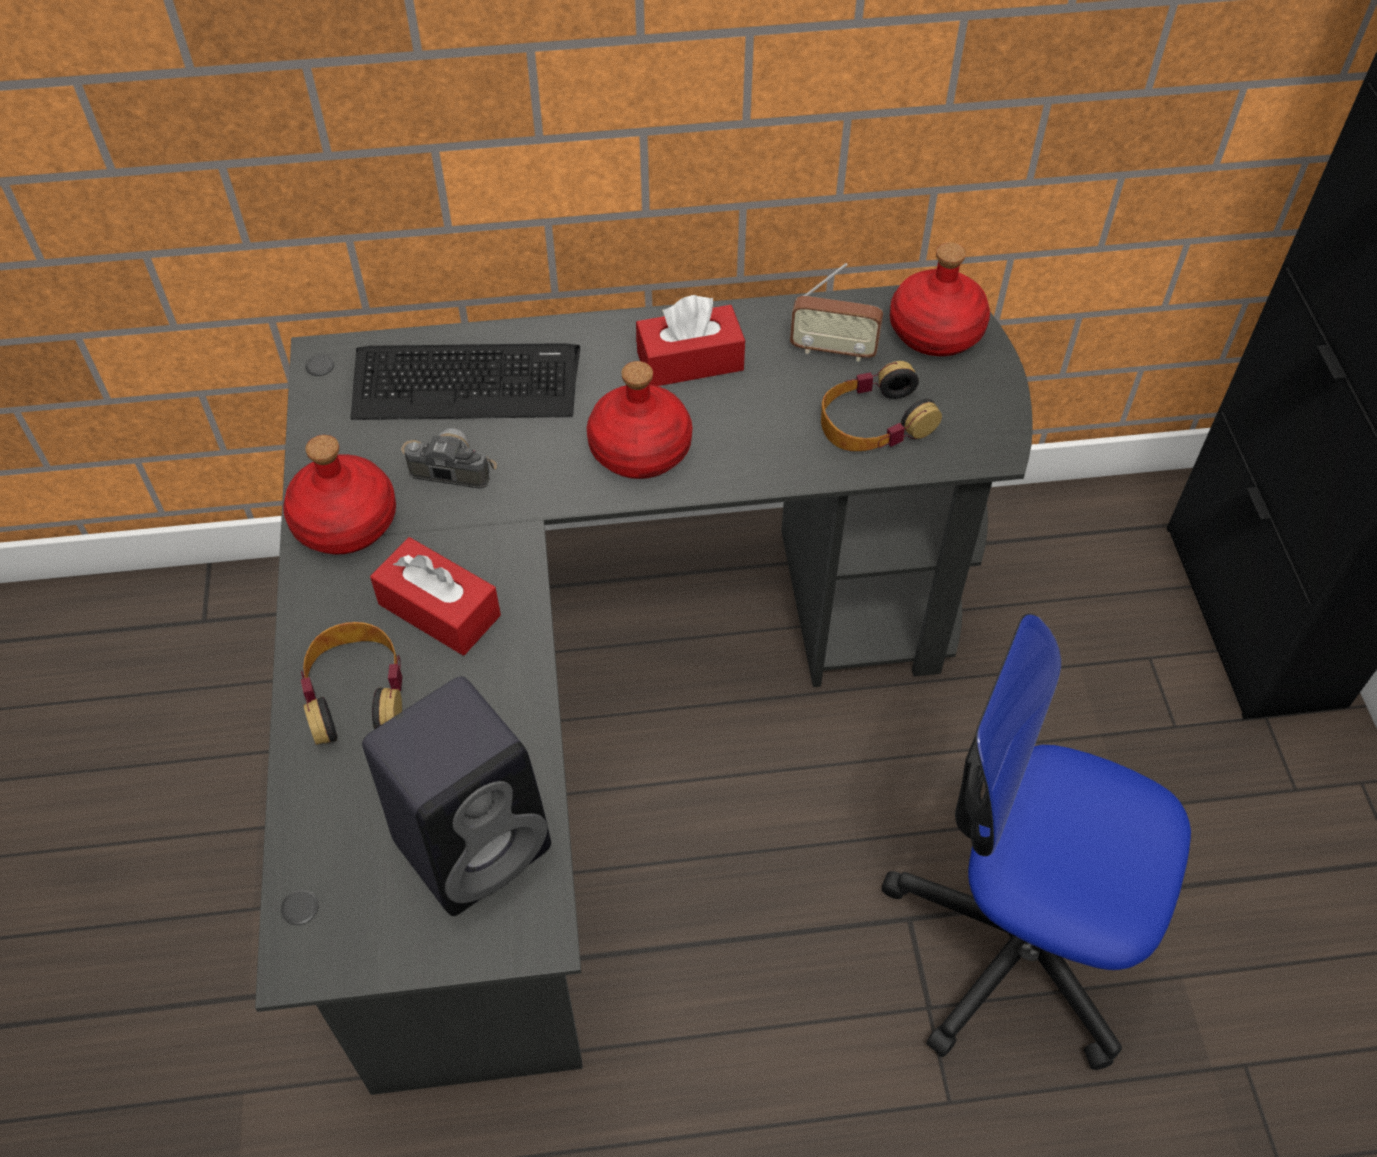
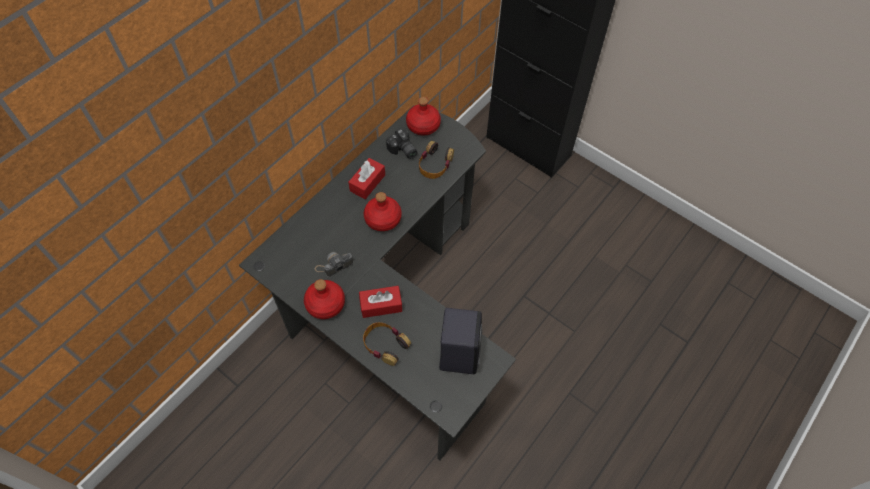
camera: 45 degrees left, 5 degrees up
keyboard [351,343,580,420] -> none
radio [790,263,883,362] -> camera [386,128,418,159]
office chair [882,614,1191,1070] -> none

